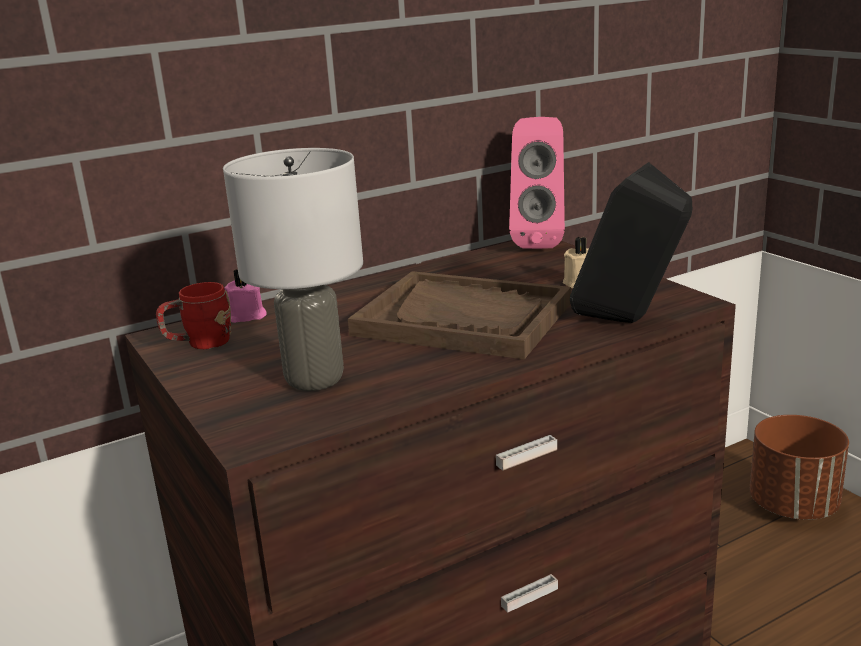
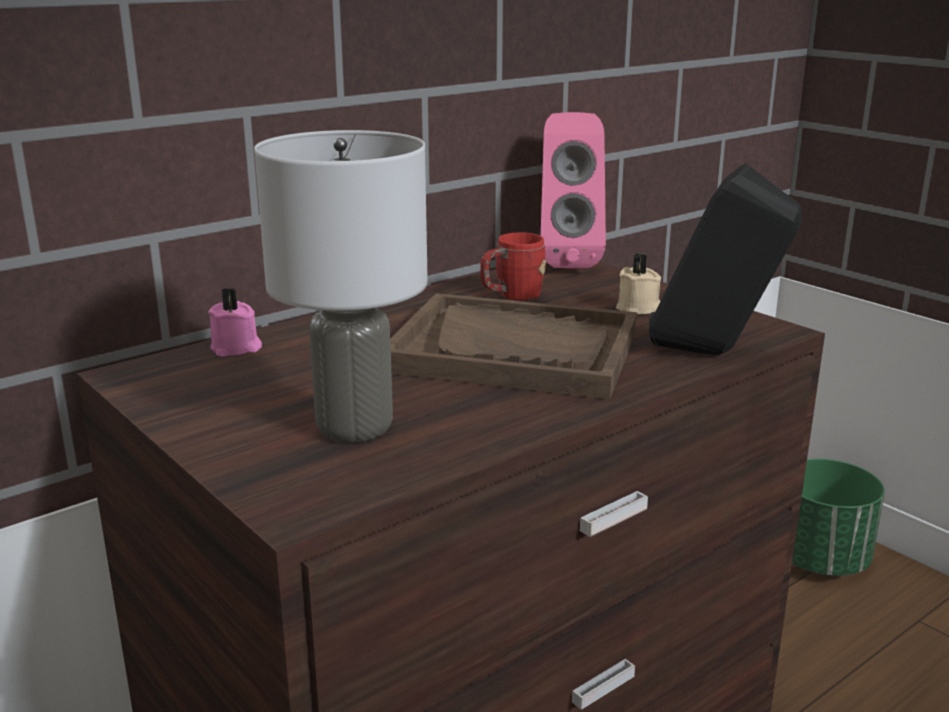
camera: 10 degrees left, 0 degrees up
red mug [156,282,231,349] -> red mug moved to [480,232,546,301]
brown planter [750,415,849,520] -> green planter [792,459,885,576]

